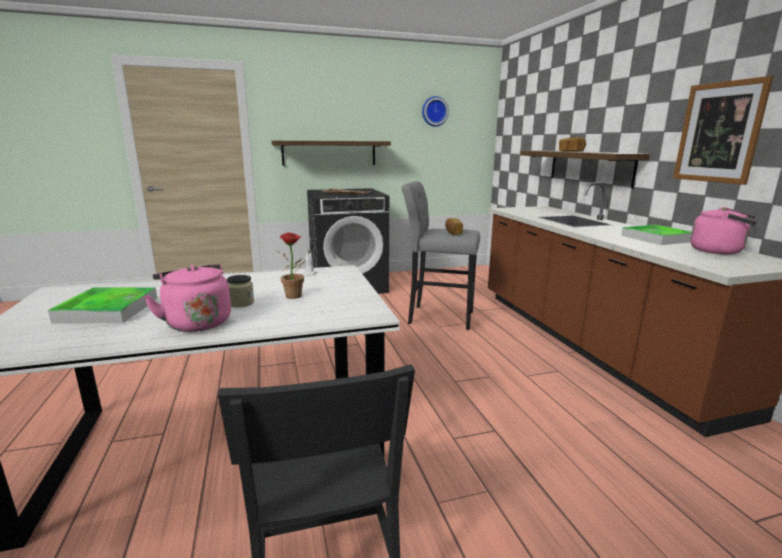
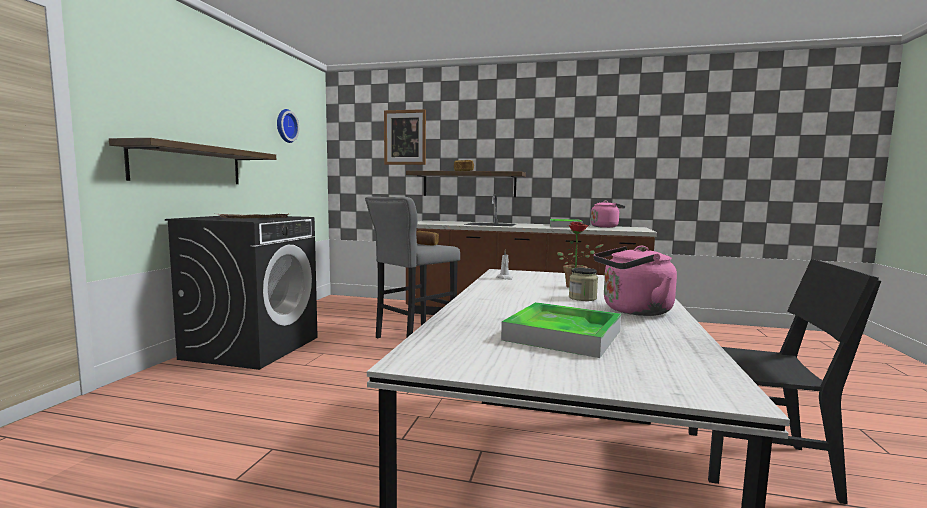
camera: 60 degrees left, 10 degrees down
picture [673,76,773,185] -> picture moved to [384,109,426,165]

